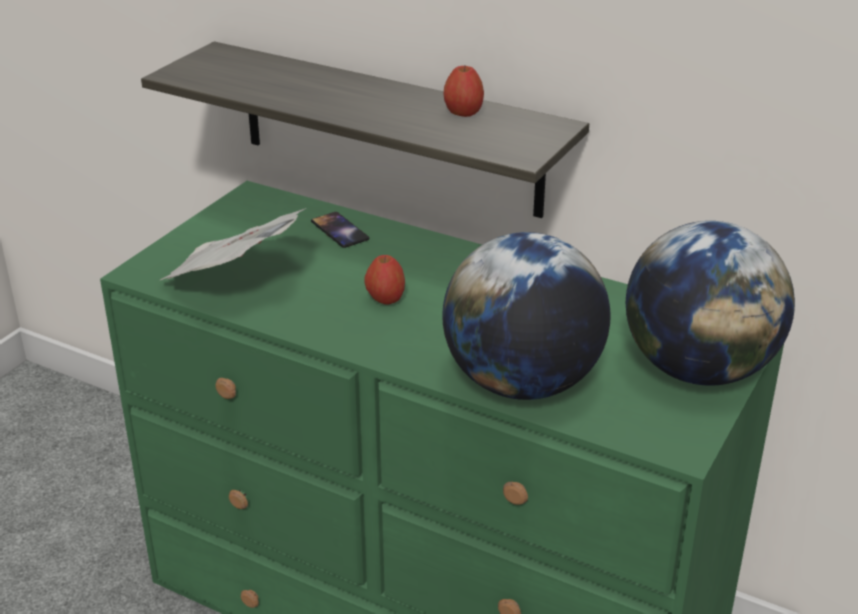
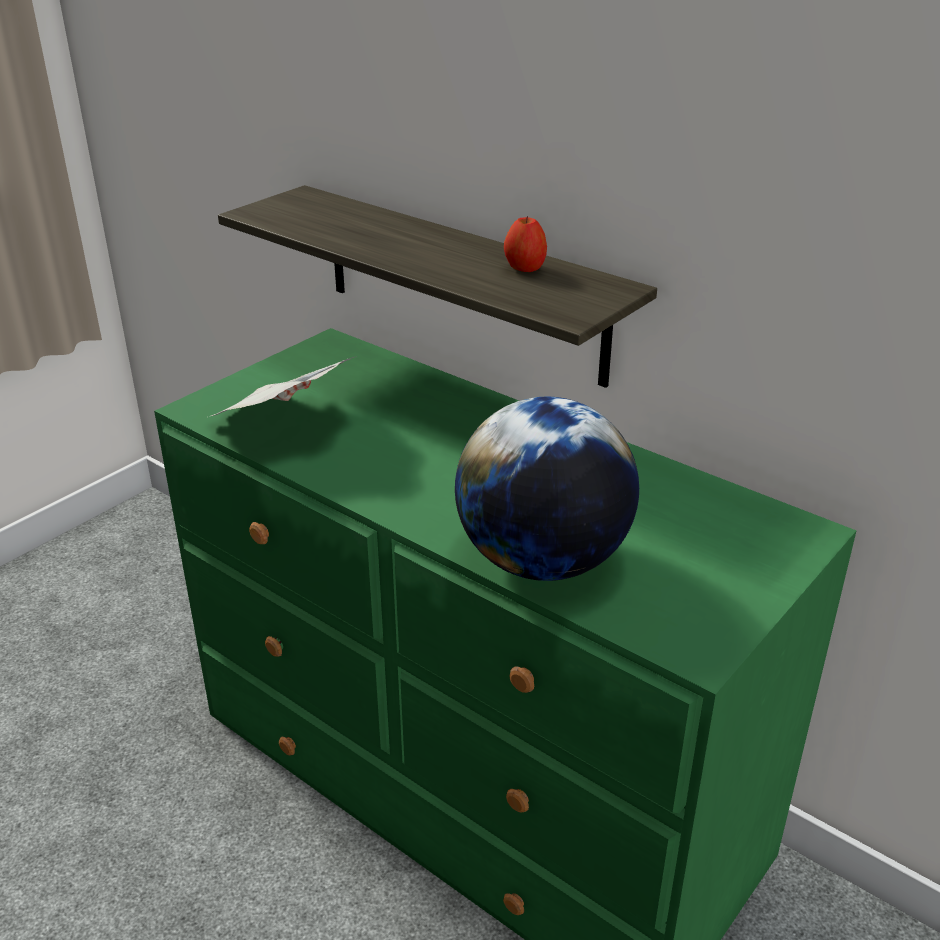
camera: 10 degrees right, 0 degrees up
phone [311,212,370,248] -> none
apple [364,255,405,305] -> none
globe [626,221,795,385] -> none

